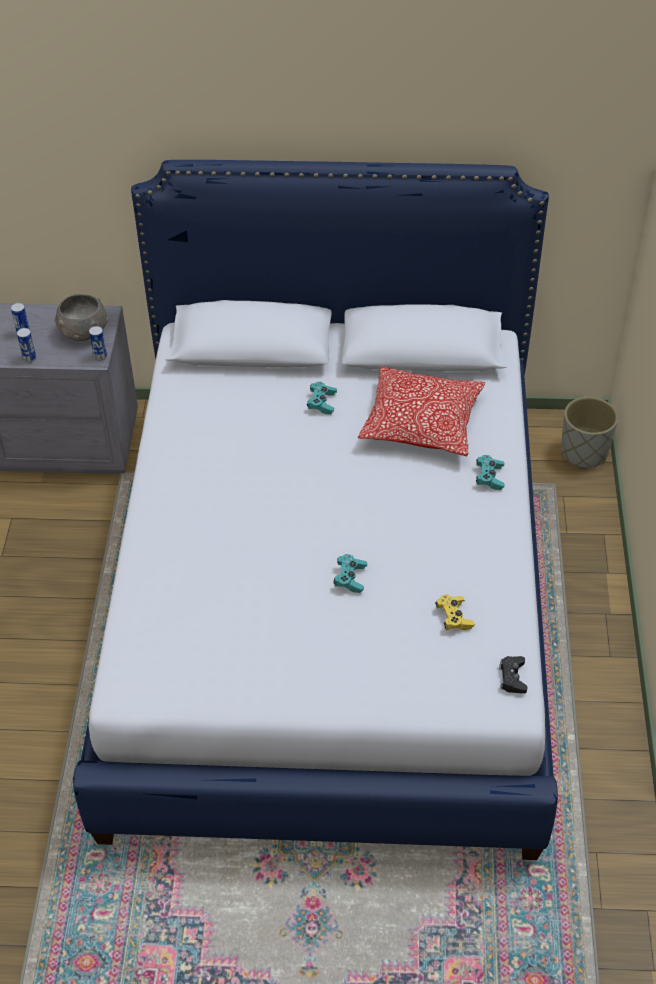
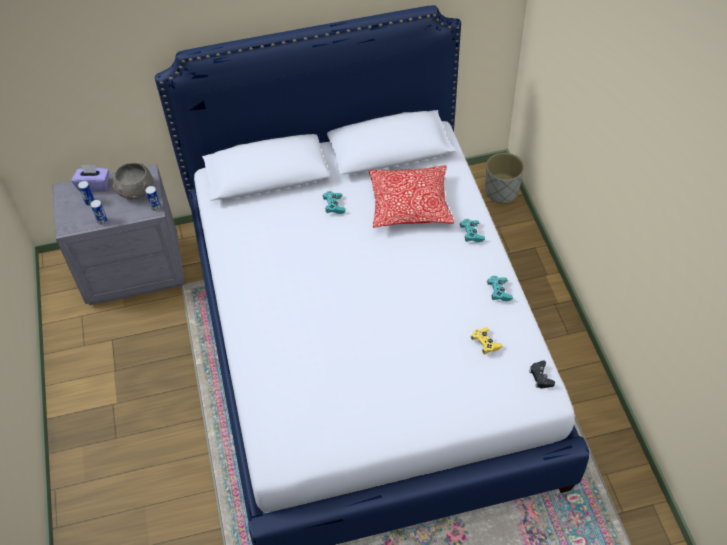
camera: 15 degrees left, 5 degrees up
turquoise game controller [333,554,367,593] -> turquoise game controller moved to [487,276,513,301]
none -> purple tissue box [72,165,109,192]

